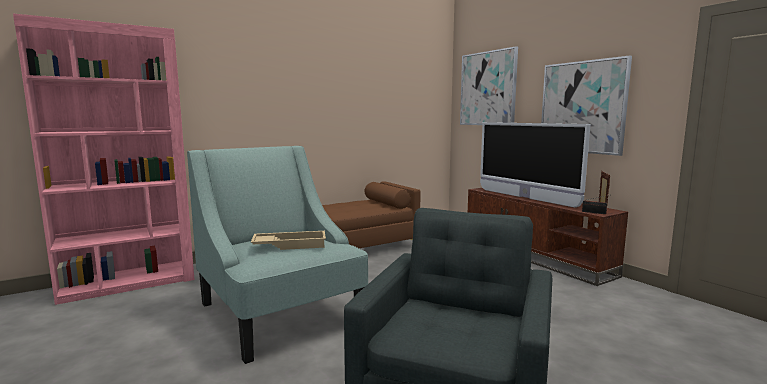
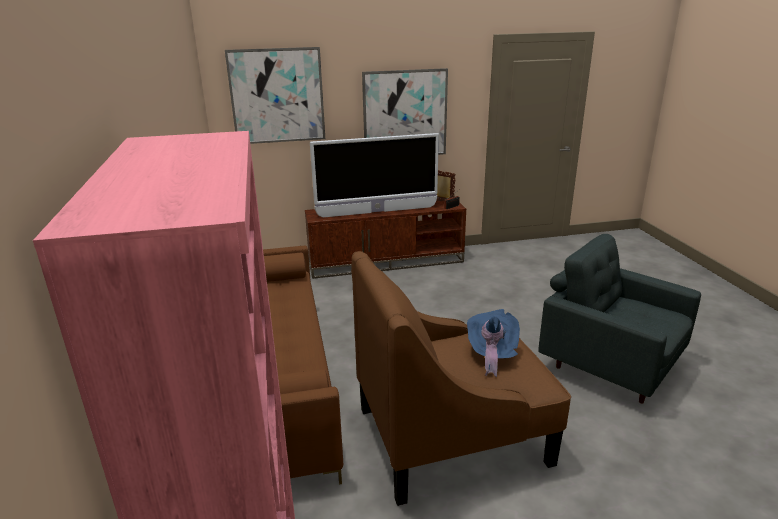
camera: 70 degrees left, 15 degrees up
turquoise armchair [187,146,368,364] -> brown armchair [351,251,571,506]
beige tray [251,231,326,250] -> blue hat [467,309,520,377]

